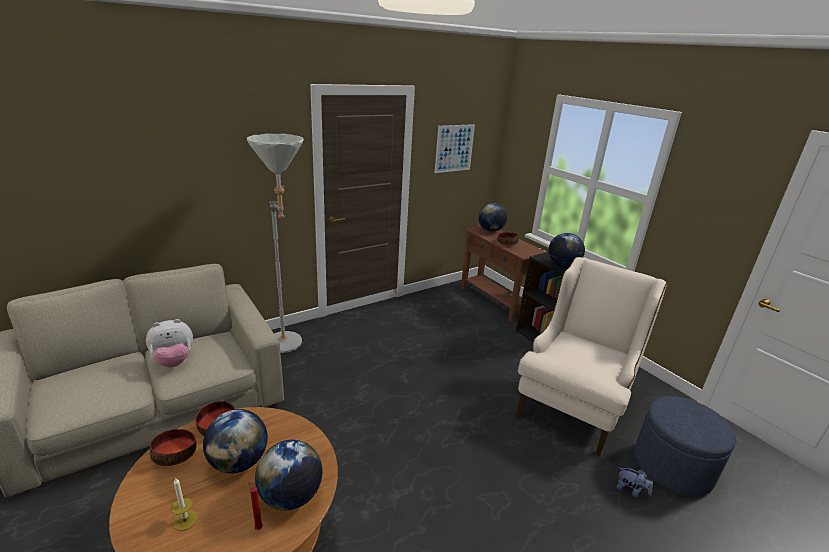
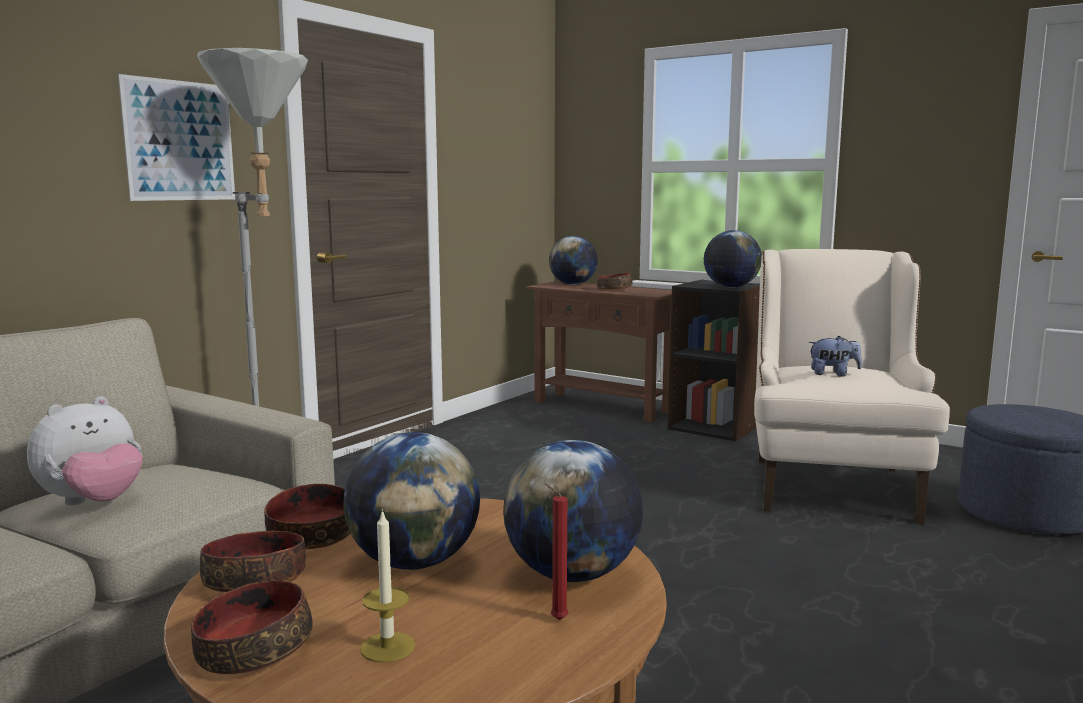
camera: 20 degrees left, 15 degrees down
picture [435,124,475,173] -> picture moved to [118,74,235,201]
plush toy [617,467,653,497] -> plush toy moved to [808,336,862,377]
none -> bowl [191,580,313,674]

